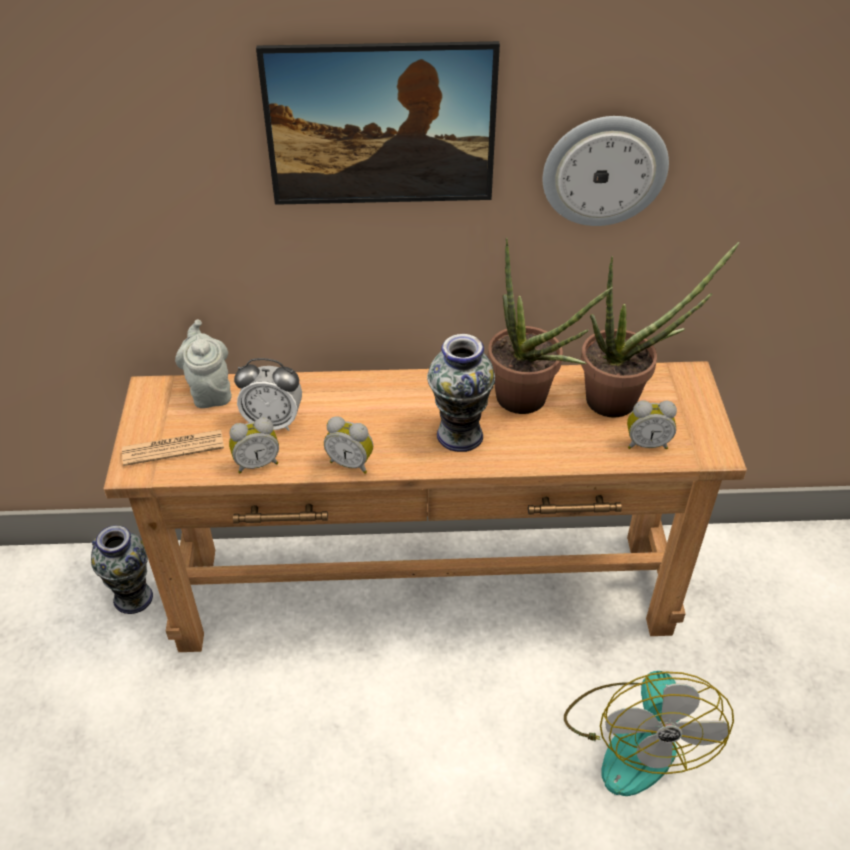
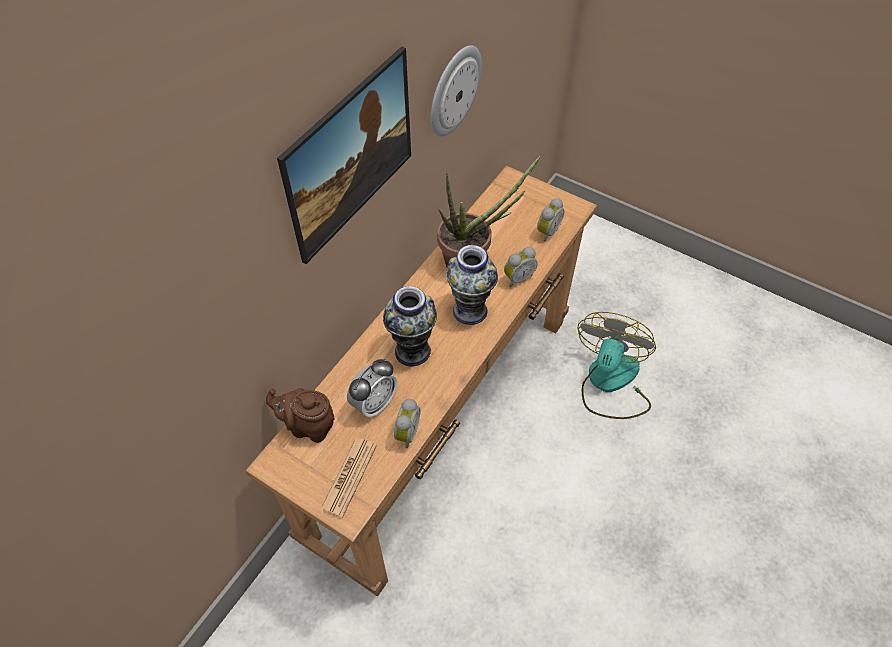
camera: 55 degrees left, 10 degrees up
vase [91,525,153,614] -> vase moved to [383,286,437,366]
grey teapot [175,319,232,408] -> brown teapot [266,388,335,443]
alarm clock [324,416,373,474] -> alarm clock moved to [504,247,538,287]
fan [564,671,734,796] -> fan turned 105 degrees counterclockwise [577,312,656,419]
potted plant [581,242,740,418] -> none

